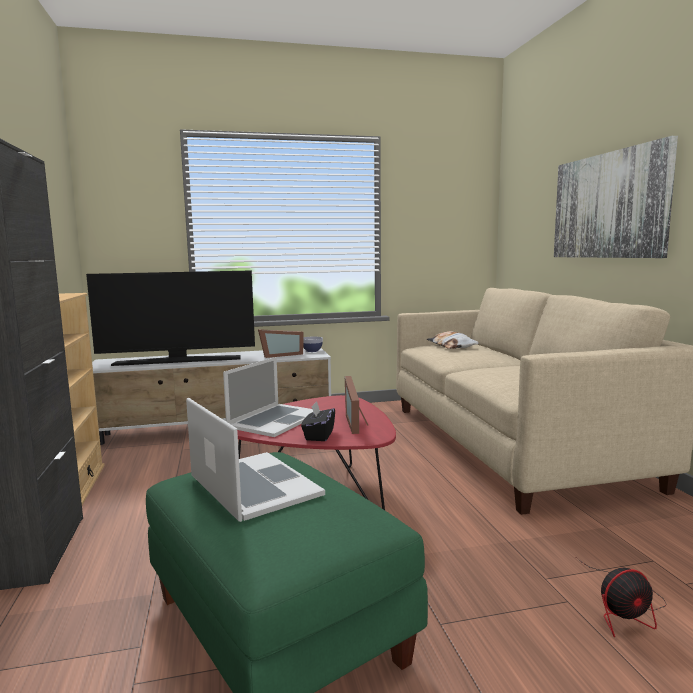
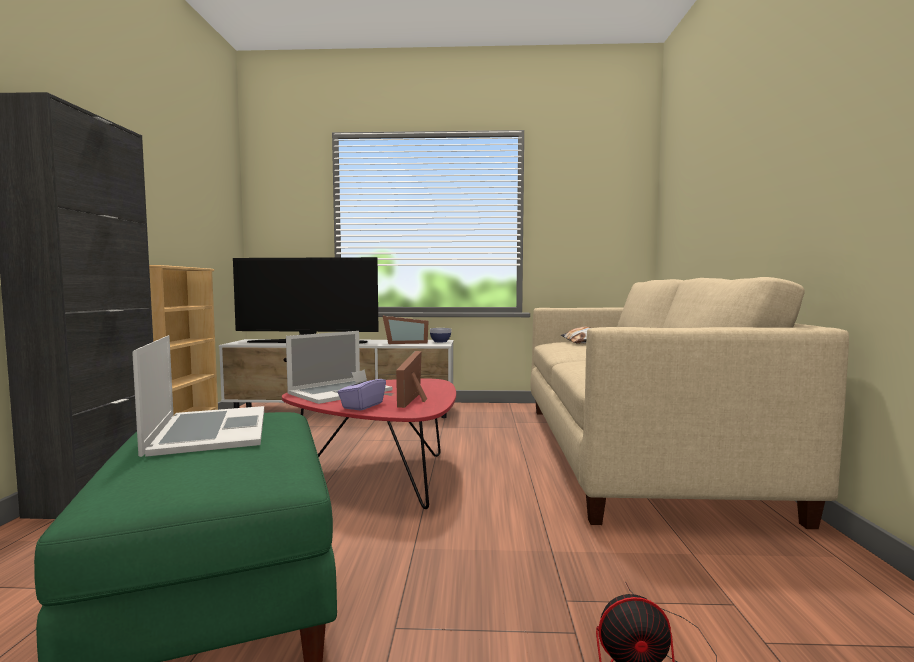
camera: 15 degrees right, 5 degrees down
black tissue box [301,401,335,441] -> purple tissue box [338,369,386,411]
picture [554,136,678,258] -> none

